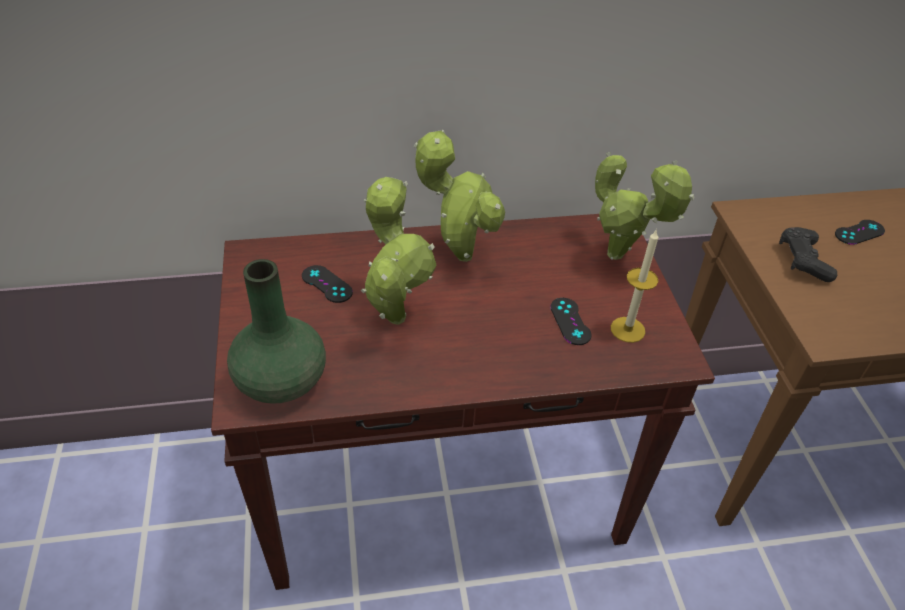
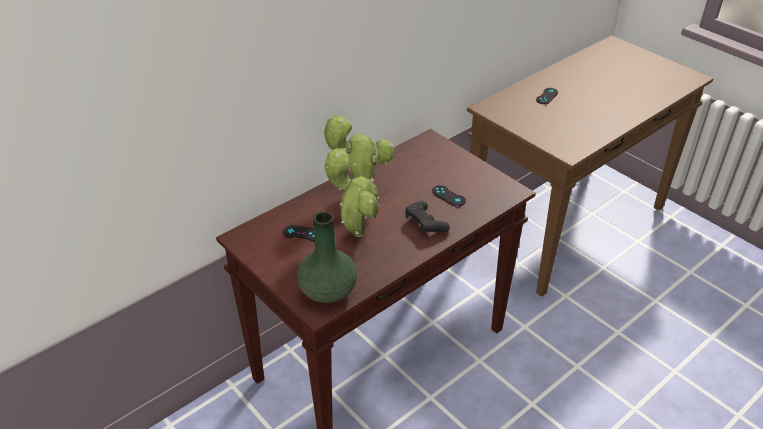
camera: 30 degrees left, 5 degrees down
potted plant [595,152,694,260] -> none
candle [611,229,659,343] -> none
black game controller [779,227,837,282] -> black game controller moved to [405,201,450,233]

